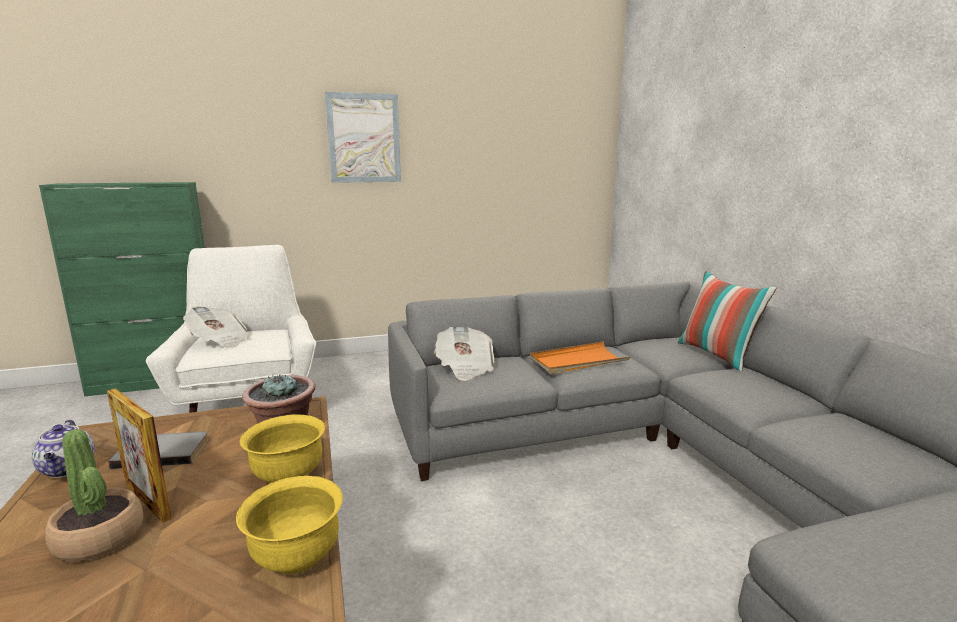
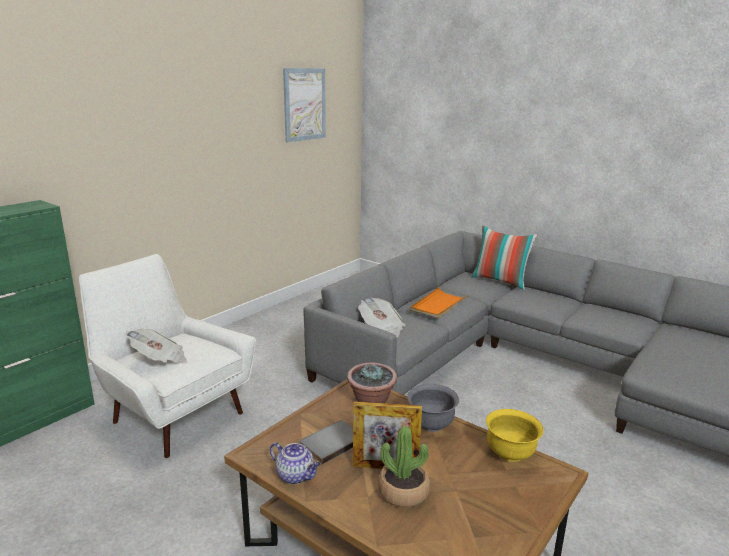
camera: 35 degrees left, 5 degrees up
yellow bowl [240,414,325,483] -> grey bowl [407,384,459,432]
picture [325,92,401,183] -> picture moved to [283,68,326,142]

